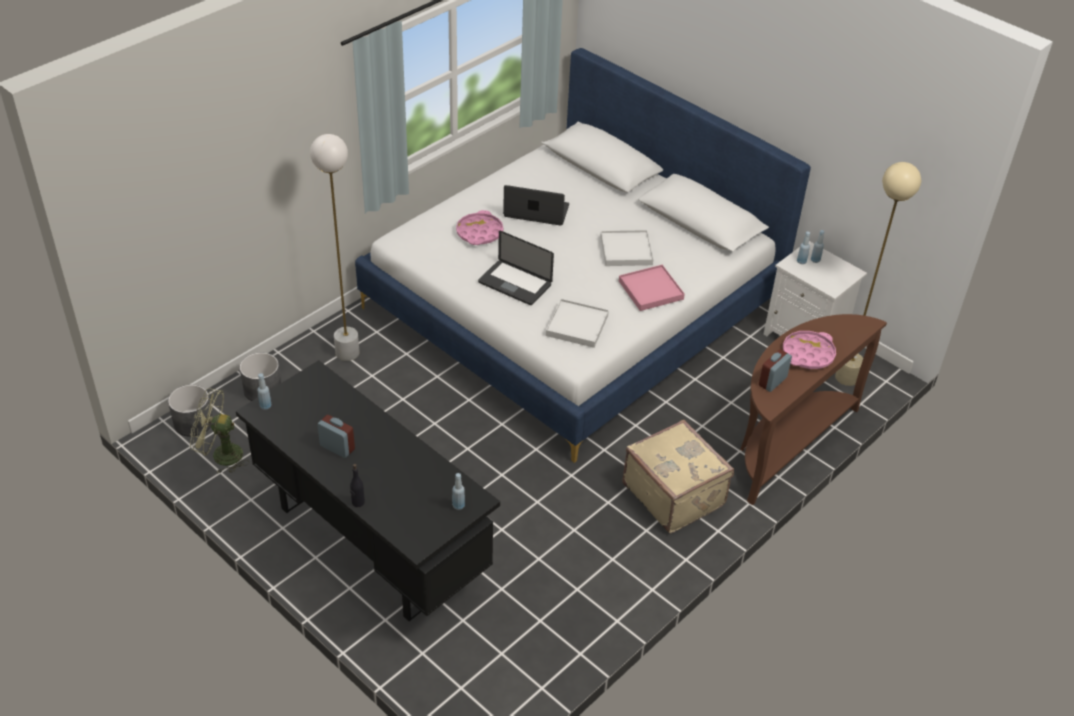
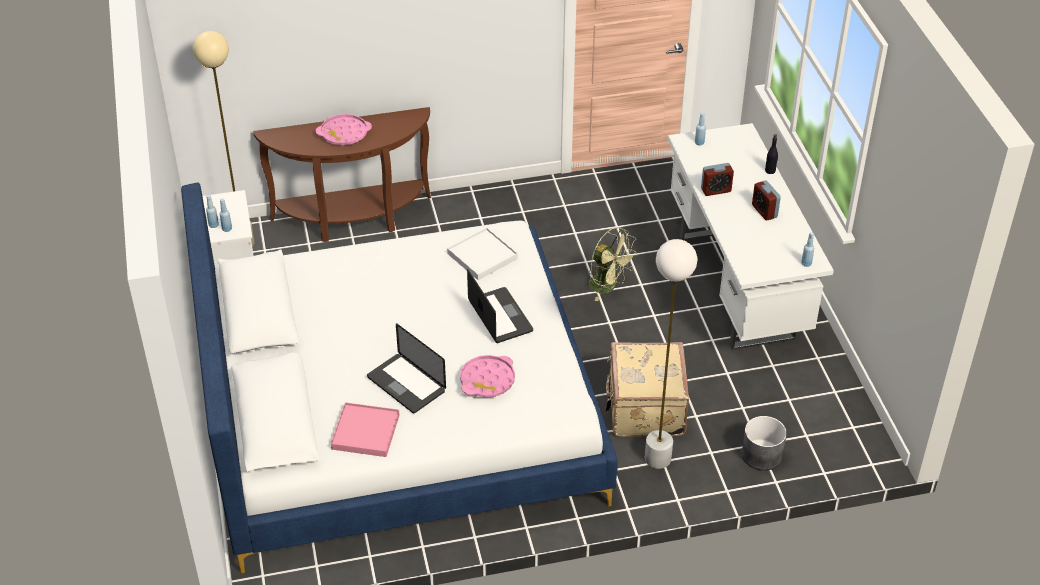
camera: 145 degrees left, 0 degrees up
grey planter [168,385,213,437] -> none
green fan [190,388,249,474] -> green fan moved to [589,227,636,301]
black desk [236,360,500,622] -> white desk [668,123,834,350]
white tray [600,230,653,266] -> none
pink tray [619,265,685,311] -> pink tray moved to [331,402,400,457]
beige suitcase [622,420,734,534] -> beige suitcase moved to [605,342,689,437]
alarm clock [759,349,792,392] -> alarm clock moved to [701,163,734,196]

